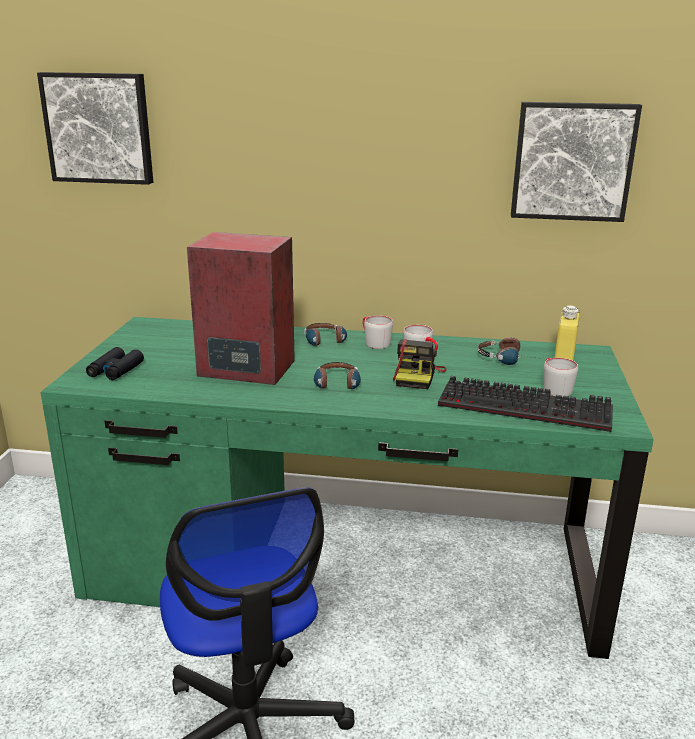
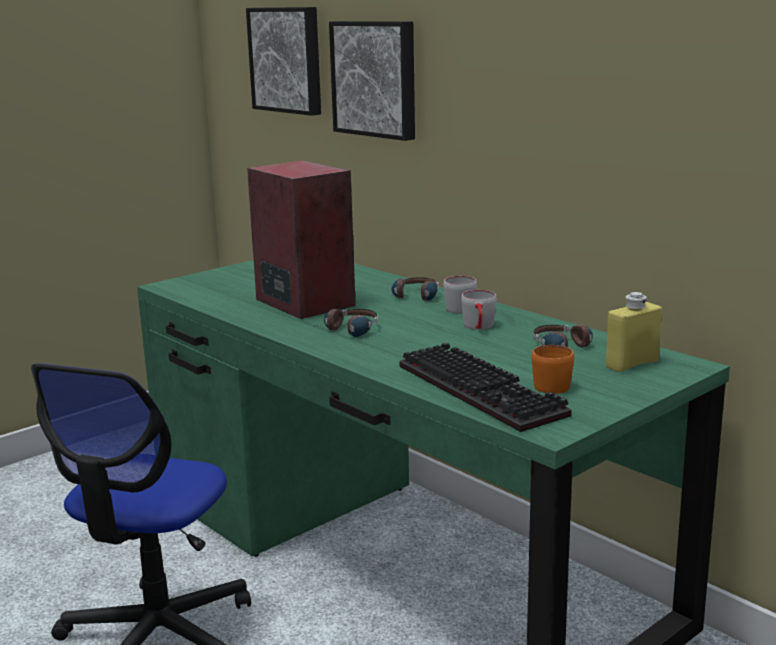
camera: 40 degrees right, 5 degrees down
black binoculars [86,347,144,380] -> none
camera [393,339,447,389] -> none
picture [511,102,642,222] -> picture moved to [329,21,415,141]
grey mug [543,358,578,397] -> orange mug [532,345,574,394]

